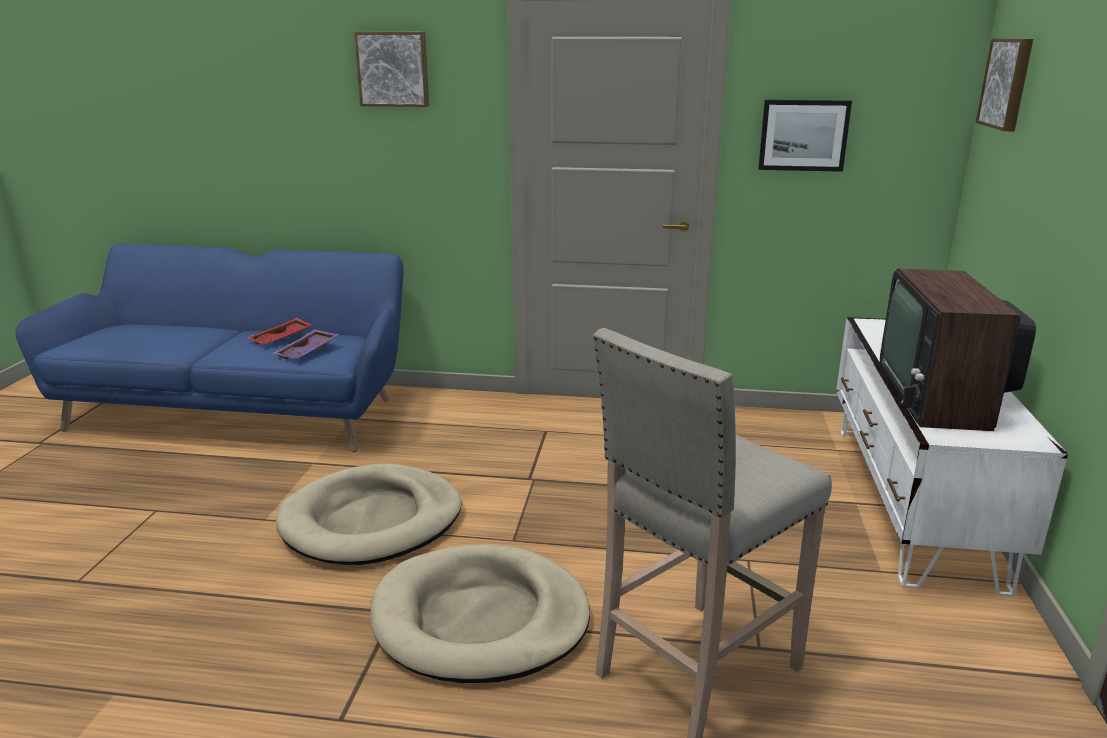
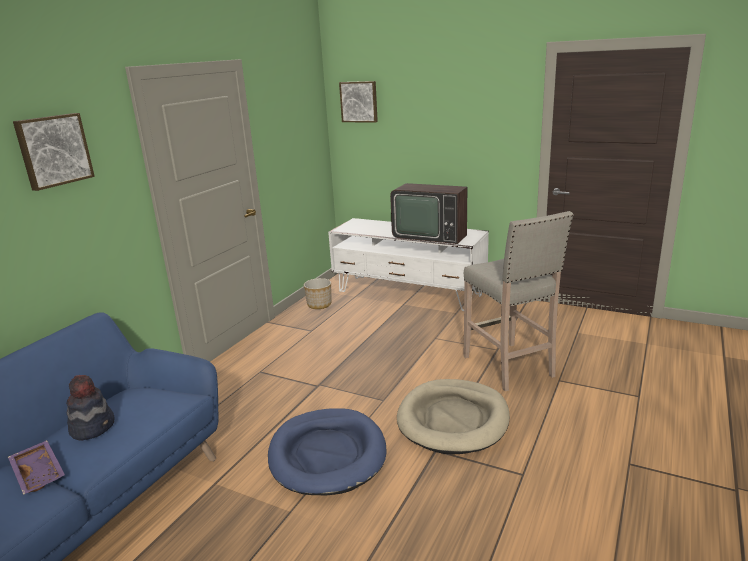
camera: 70 degrees left, 0 degrees up
red tray [248,318,312,345] -> hat [66,375,115,440]
purple tray [273,329,339,359] -> purple tray moved to [8,440,65,495]
beige dog bed [276,464,462,565] -> blue dog bed [268,408,387,495]
picture [758,100,852,172] -> none
none -> planter [304,278,332,309]

